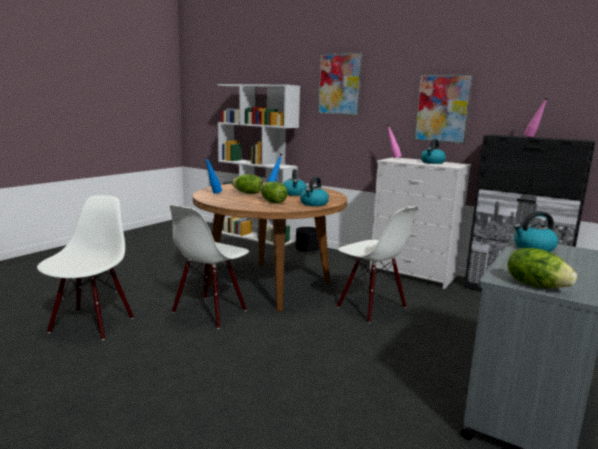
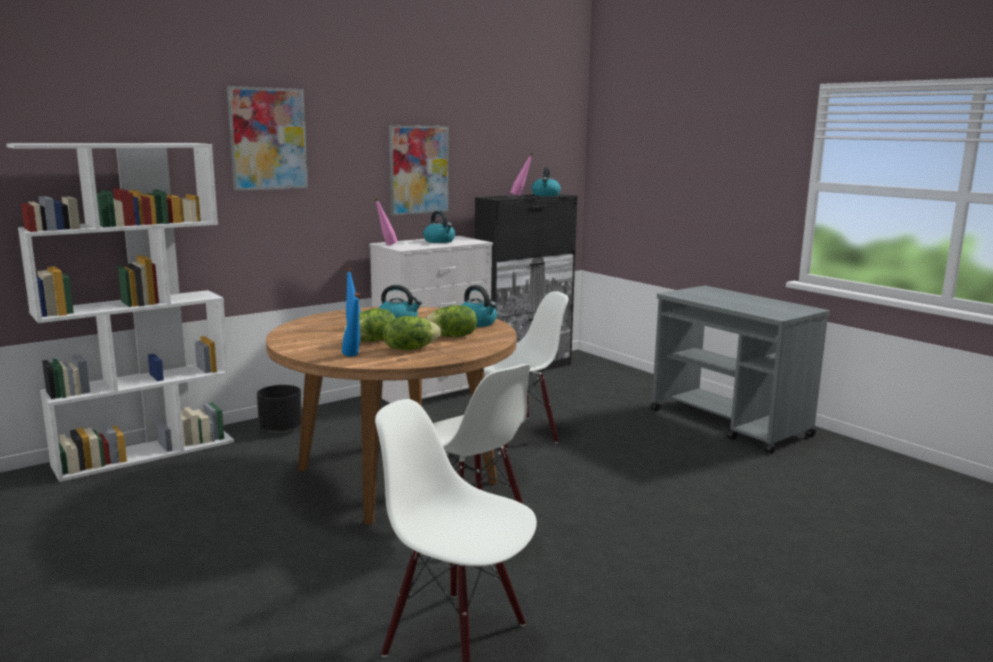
camera: 70 degrees left, 0 degrees up
lettuce [507,248,577,288] -> lettuce moved to [383,316,441,350]
kettle [514,211,558,252] -> kettle moved to [532,167,561,196]

